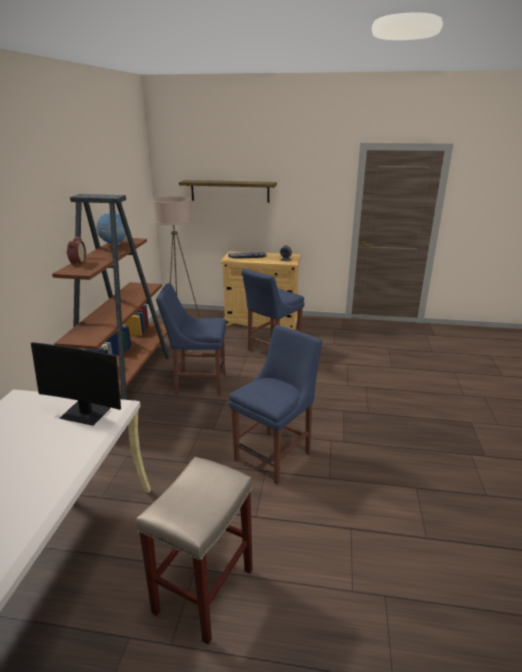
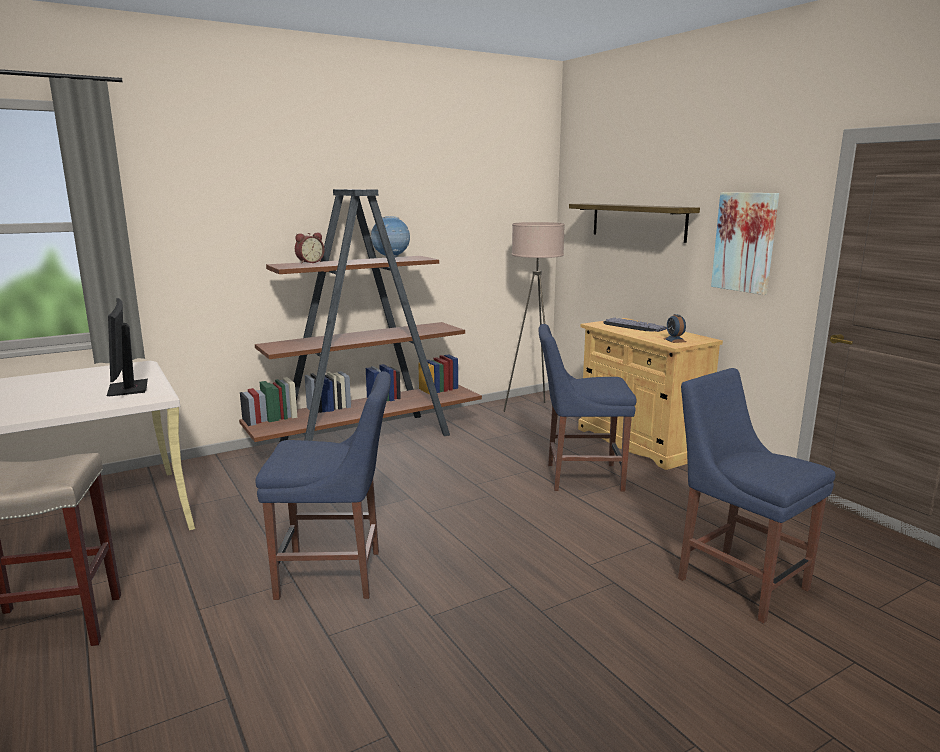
camera: 50 degrees right, 10 degrees down
blue chair [156,283,226,395] -> blue chair moved to [678,368,835,624]
none -> picture [711,192,779,295]

